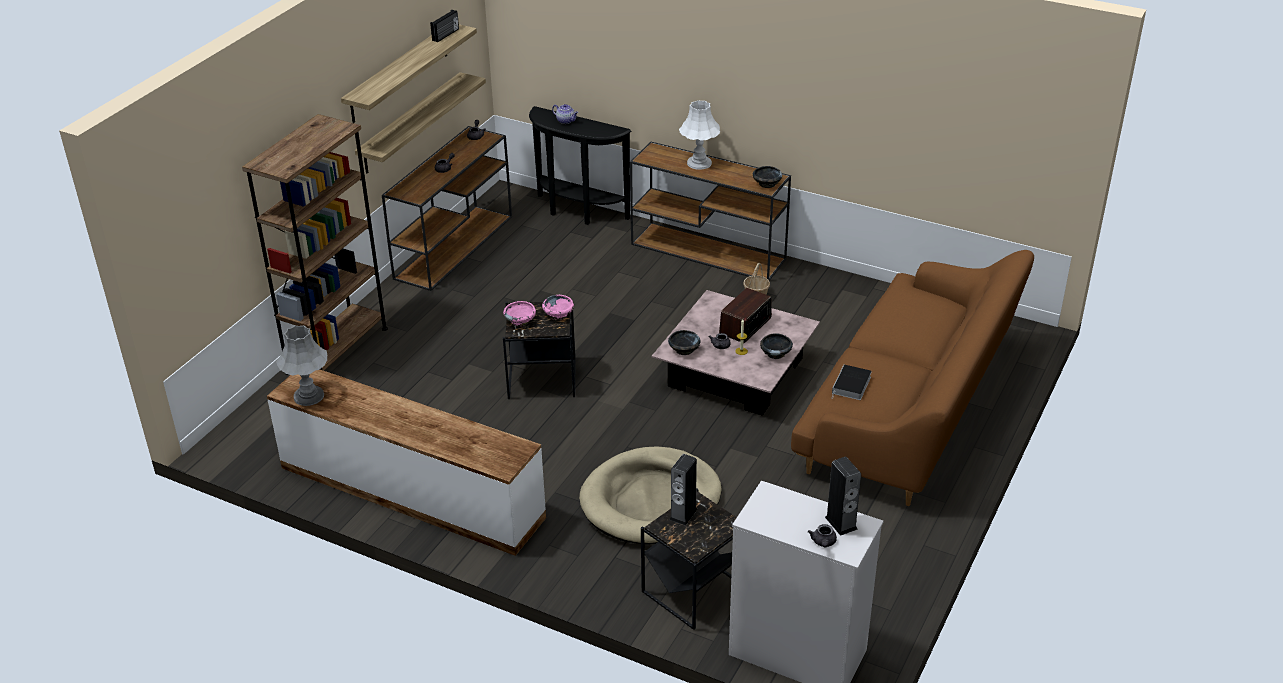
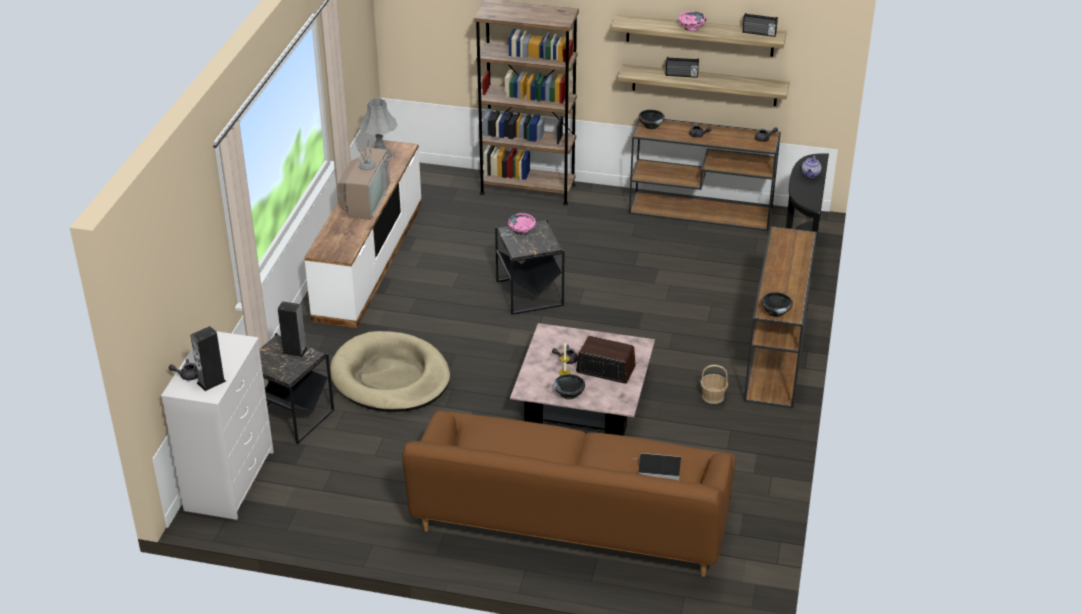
camera: 75 degrees right, 0 degrees up
pink bowl [542,295,574,320] -> pink bowl moved to [679,11,706,31]
black bowl [668,330,701,355] -> black bowl moved to [638,110,665,130]
white table lamp [679,100,720,170] -> none
book [831,365,872,400] -> book moved to [632,453,681,480]
none -> television [338,125,390,220]
none -> radio [666,57,699,78]

